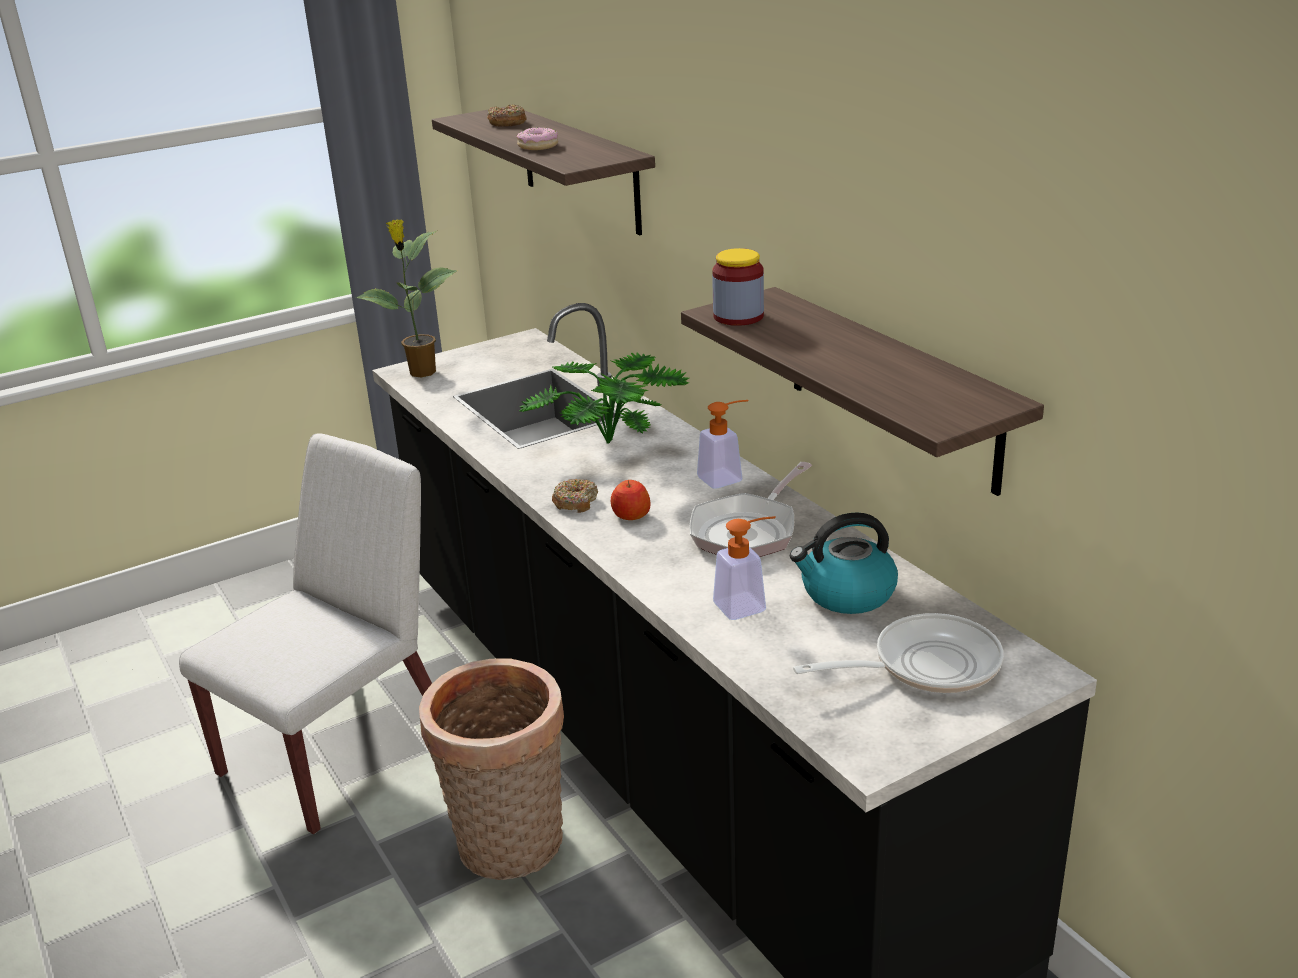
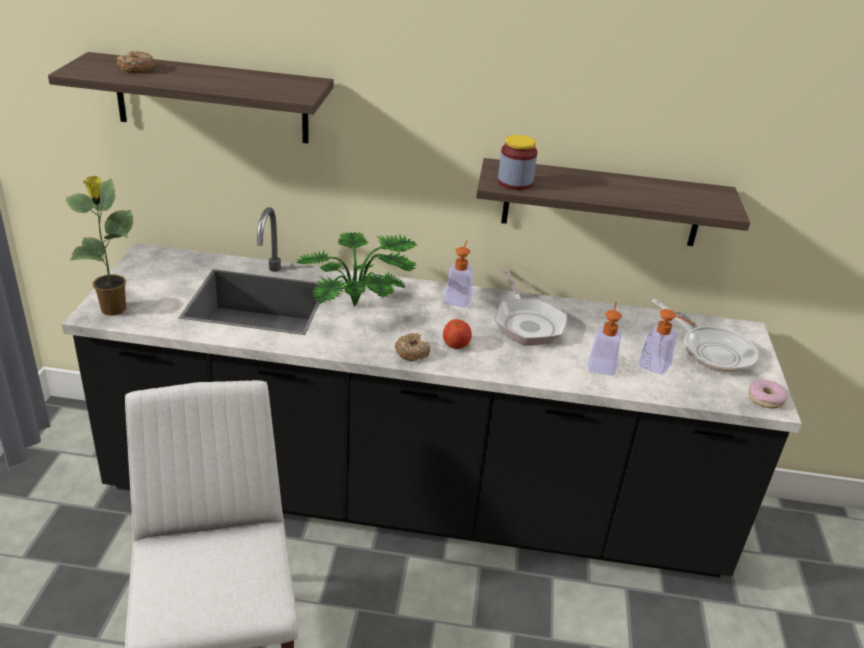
camera: 55 degrees left, 5 degrees up
basket [419,659,564,880] -> none
donut [517,127,558,150] -> donut moved to [748,380,788,408]
kettle [790,512,898,614] -> none
frying pan [793,613,1004,693] -> frying pan turned 120 degrees clockwise [651,299,759,372]
none -> soap dispenser [638,309,694,375]

